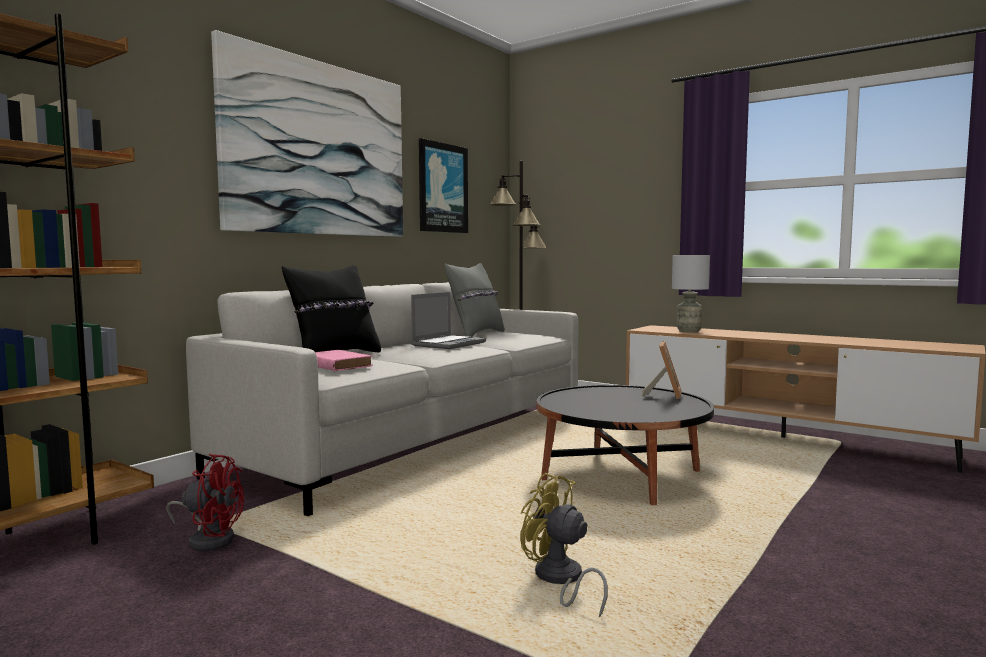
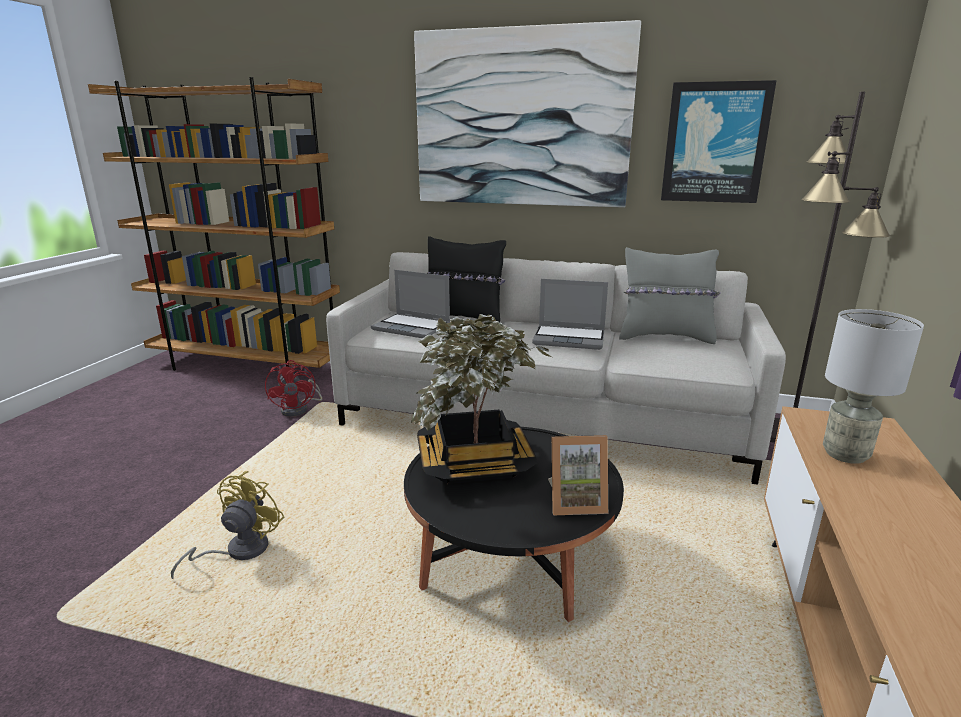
camera: 70 degrees right, 15 degrees up
pink book [315,350,373,371] -> laptop [371,270,450,338]
none -> potted plant [411,314,552,484]

